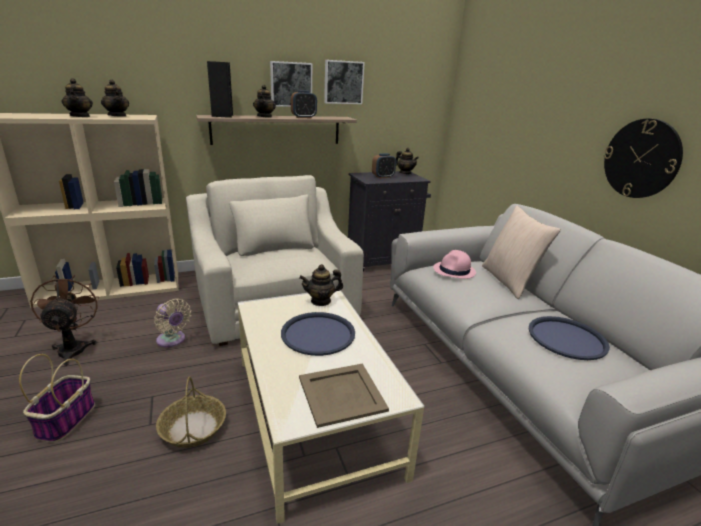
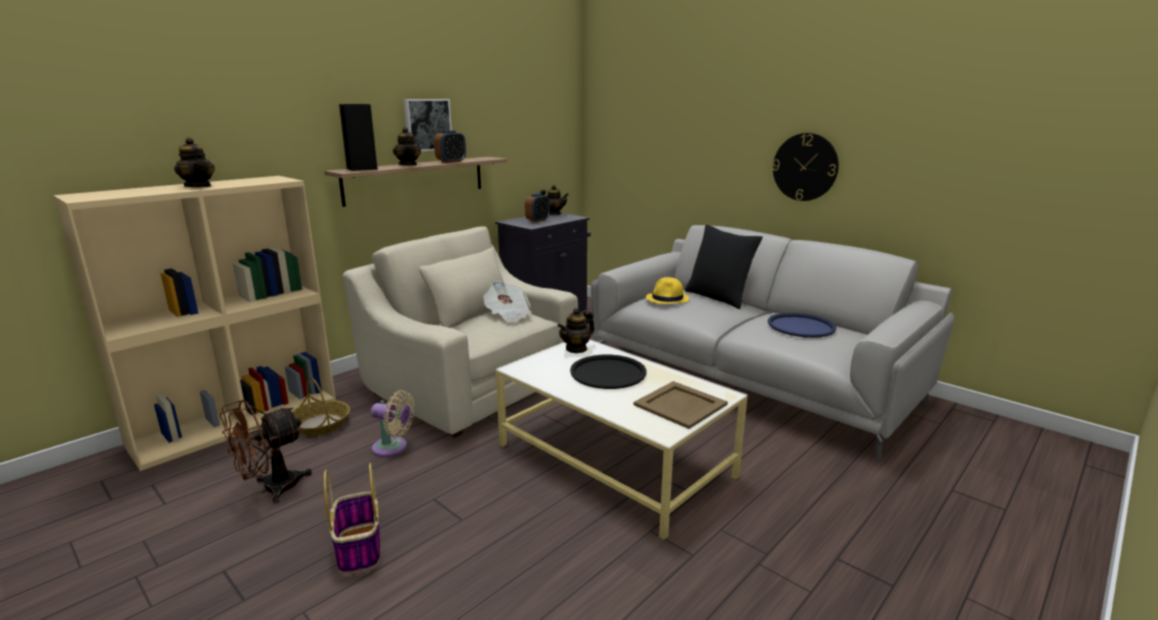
camera: 25 degrees left, 5 degrees down
brown fan [30,275,99,366] -> brown fan turned 90 degrees counterclockwise [220,400,312,503]
teapot [101,79,129,117] -> none
basket [156,377,226,448] -> basket moved to [292,377,350,436]
blue tray [281,312,355,356] -> black tray [570,355,646,389]
picture [324,60,365,104] -> none
pink hat [433,250,476,279] -> yellow hat [646,277,689,304]
beige pillow [482,205,561,299] -> black pillow [685,225,763,309]
none -> newspaper [483,281,532,323]

